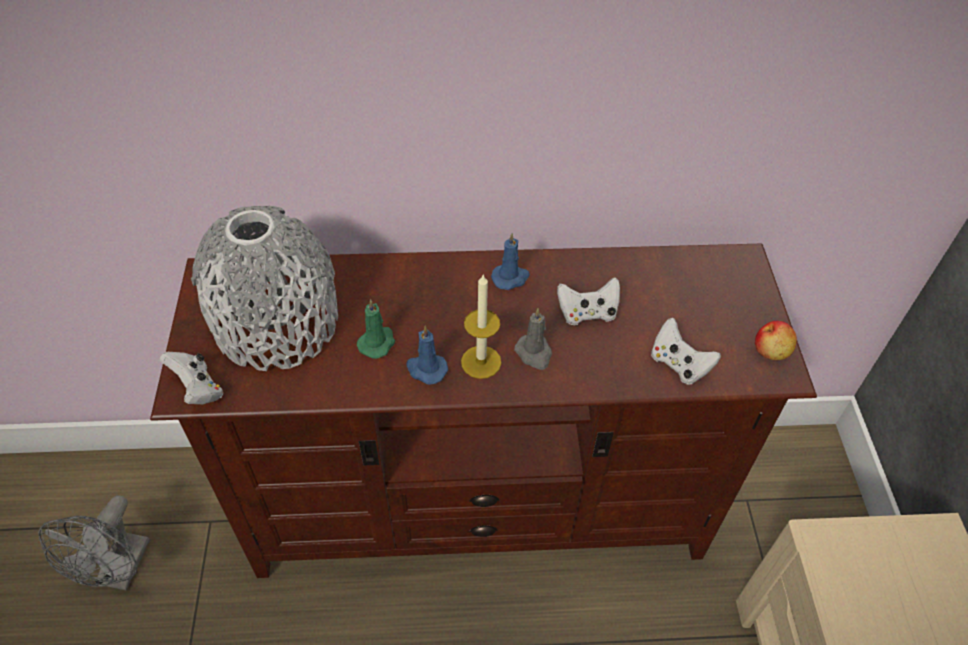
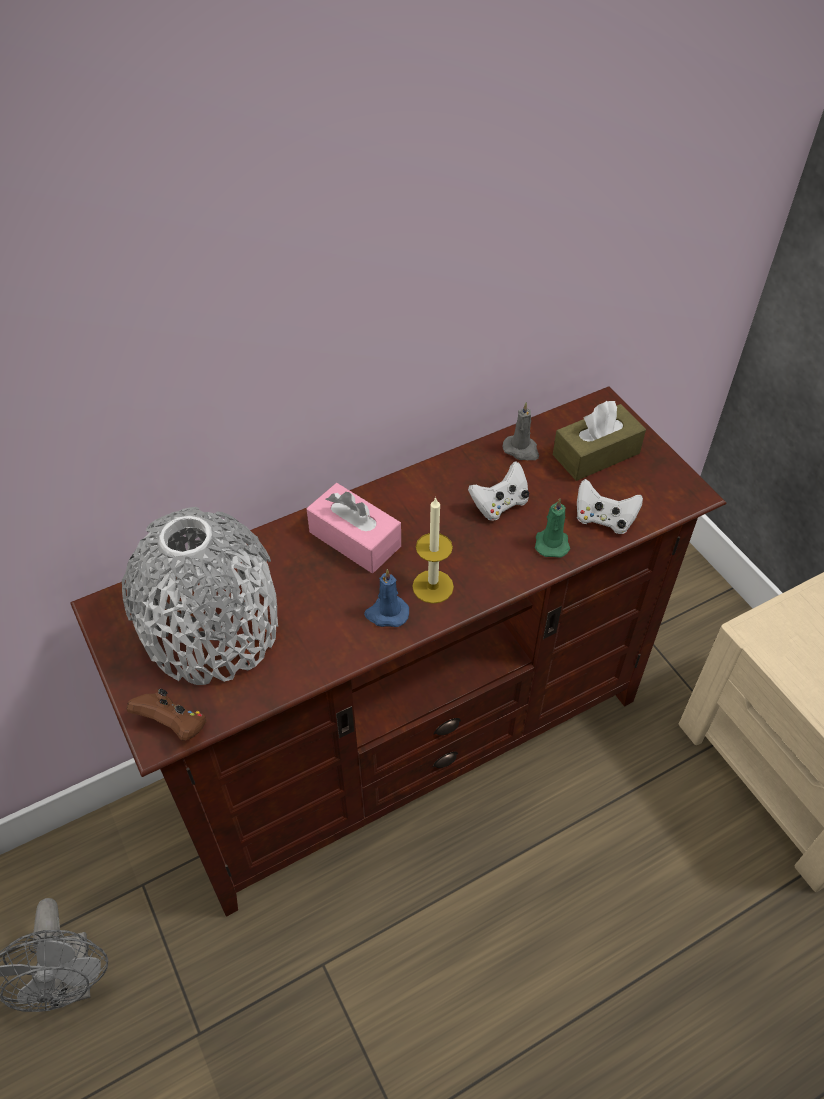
camera: 25 degrees left, 0 degrees up
white game controller [160,352,223,404] -> brown game controller [127,689,206,741]
green candle [357,299,395,359] -> green candle moved to [535,498,570,558]
blue candle [491,233,530,290] -> none
grey candle [514,308,552,370] -> grey candle moved to [503,402,539,460]
apple [755,321,797,360] -> none
none -> pink tissue box [307,483,401,573]
none -> brown tissue box [553,401,646,481]

